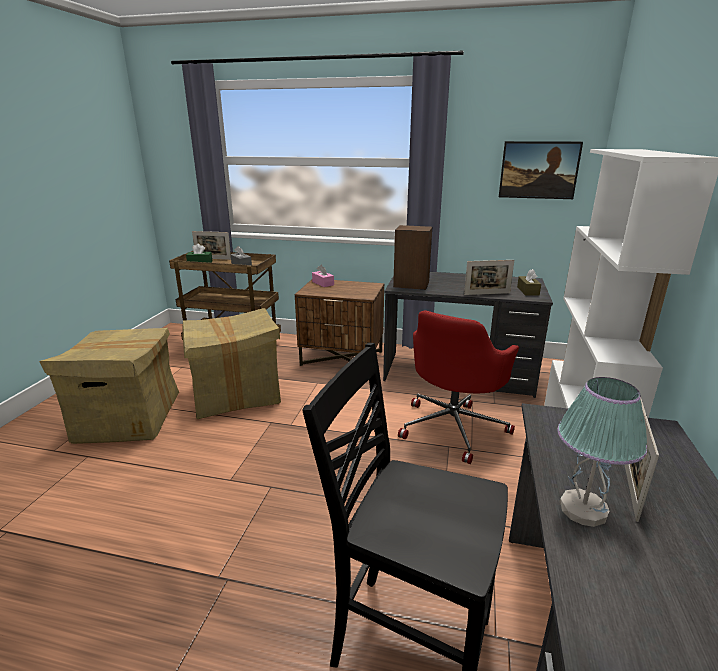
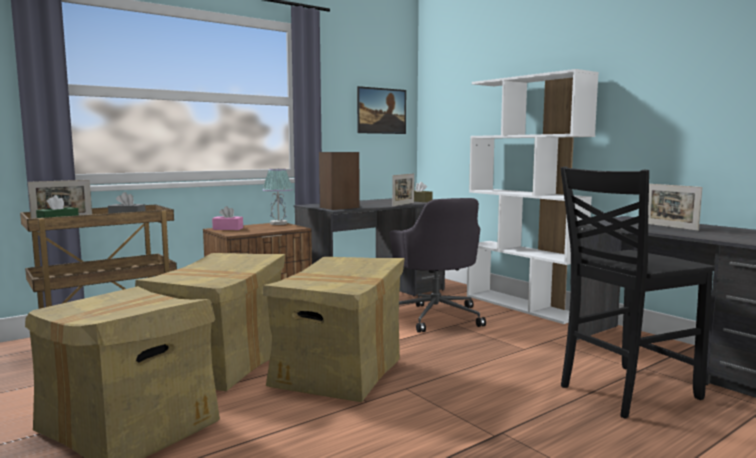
camera: 50 degrees left, 15 degrees down
red office chair [398,310,519,464] -> grey office chair [389,198,486,333]
table lamp [558,377,647,527] -> table lamp moved to [263,169,293,225]
none -> cardboard box [262,257,405,402]

